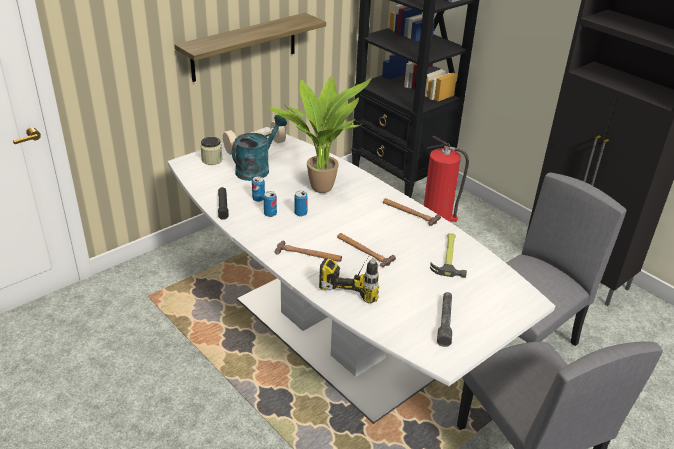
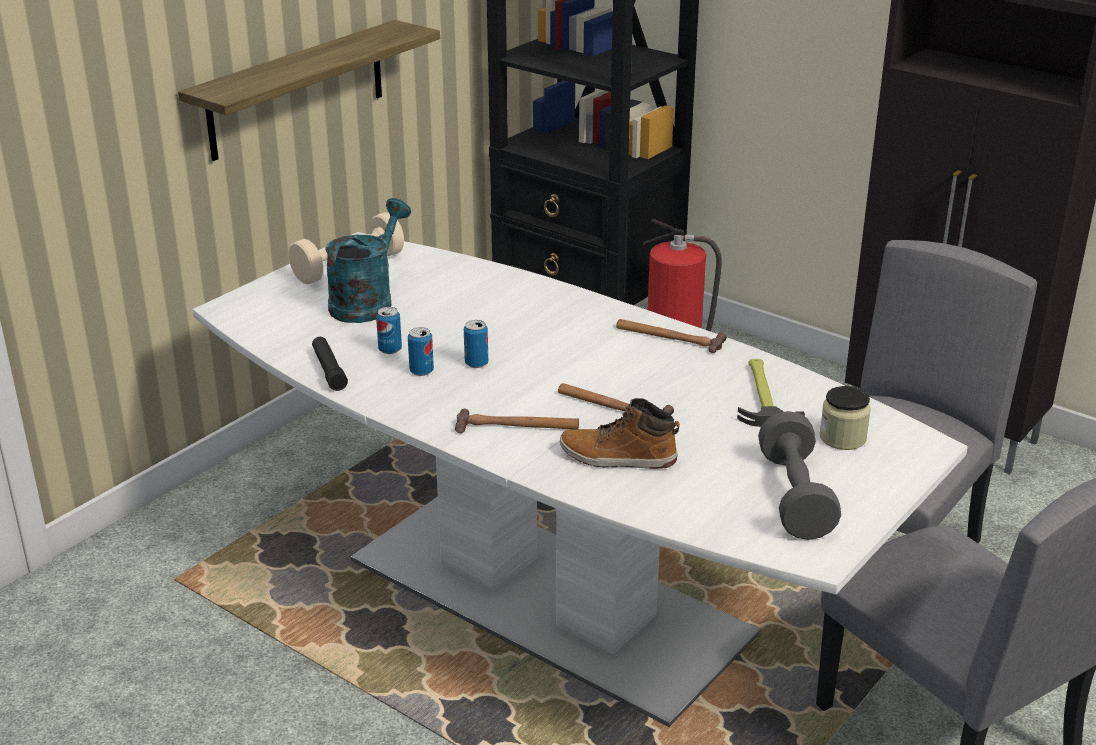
camera: 10 degrees left, 5 degrees down
jar [200,137,223,165] -> jar moved to [820,386,871,450]
potted plant [268,76,372,193] -> none
power drill [319,258,379,303] -> boot [560,398,680,469]
grey flashlight [437,292,452,347] -> grey dumbbell [758,411,841,540]

